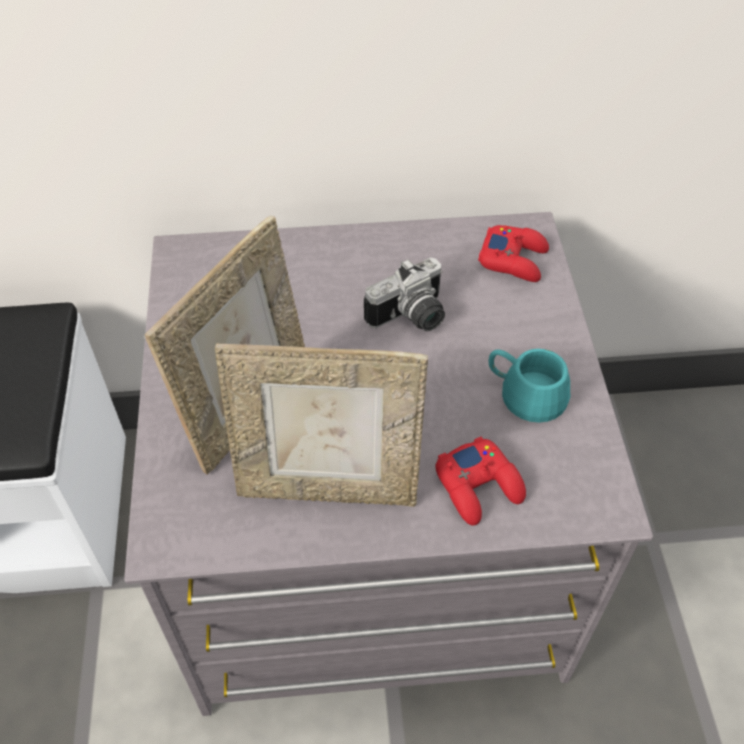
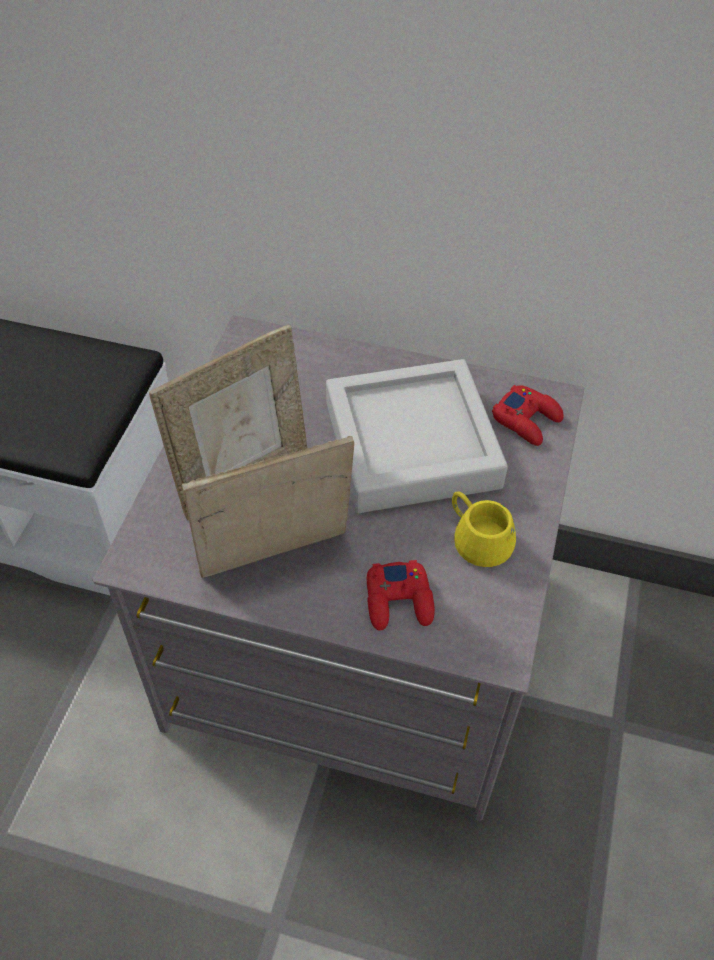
camera: 20 degrees right, 0 degrees up
picture frame [215,344,428,507] -> picture frame turned 135 degrees clockwise [182,436,354,578]
camera [364,257,445,331] -> grey tray [326,359,508,513]
turquoise mug [489,349,570,423] -> yellow mug [452,491,516,567]

